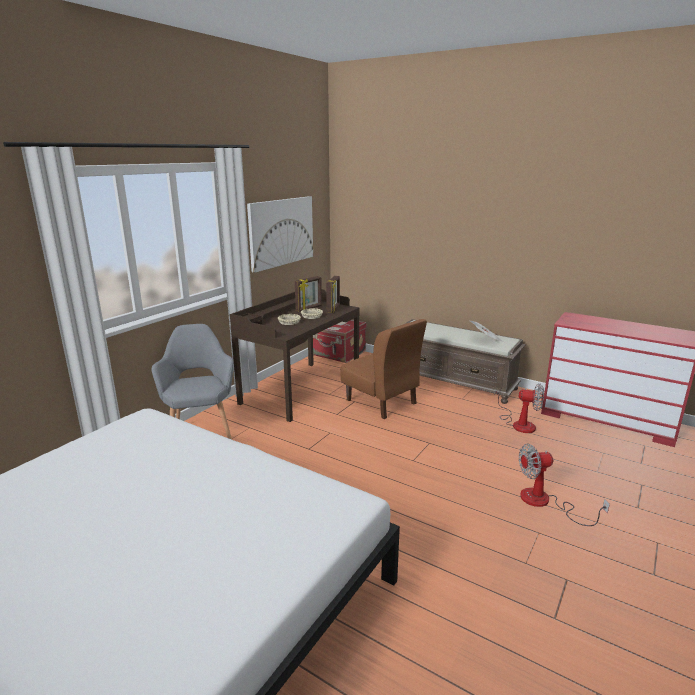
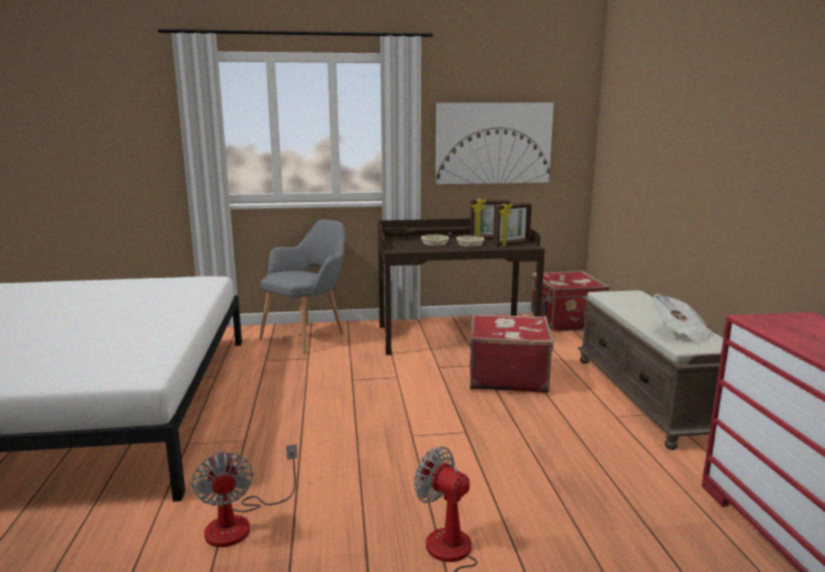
camera: 50 degrees right, 5 degrees down
brown chair [340,319,427,419] -> red suitcase [470,314,554,393]
fan [494,383,544,433] -> fan moved to [192,444,297,547]

